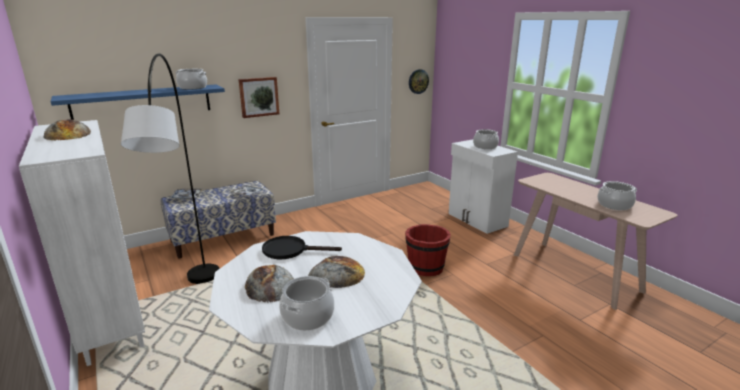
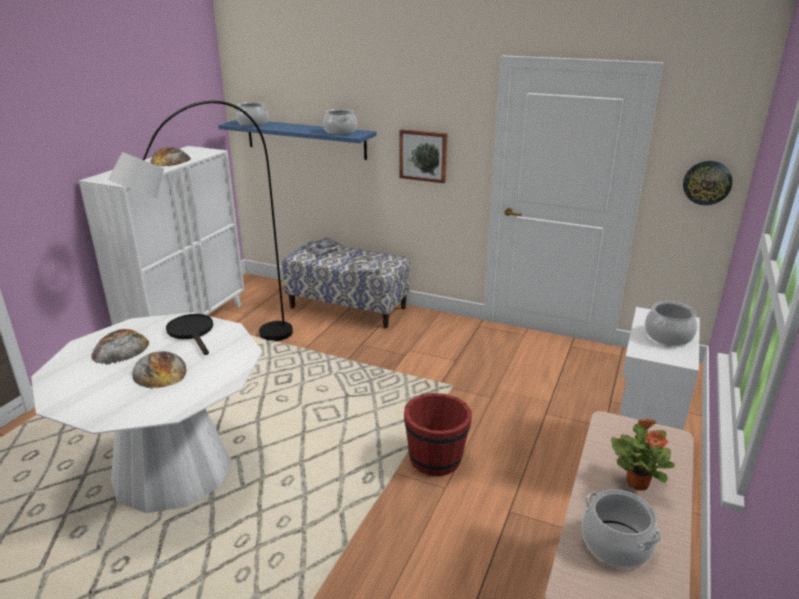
camera: 55 degrees right, 5 degrees up
cooking pot [279,276,334,331] -> cooking pot moved to [234,102,269,126]
none -> potted plant [611,419,675,490]

